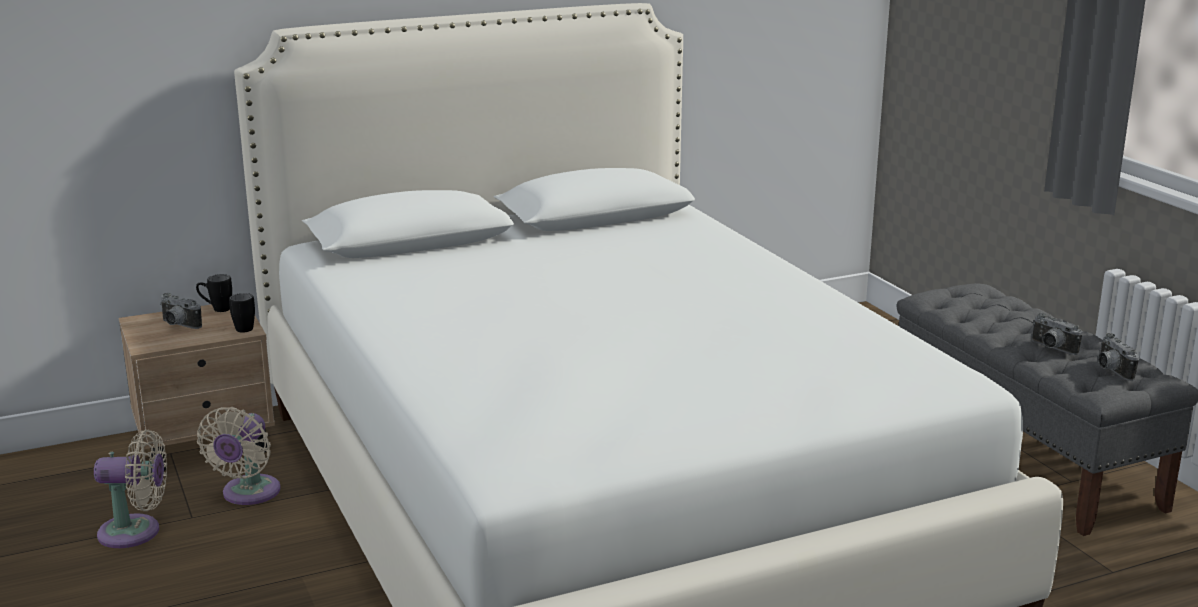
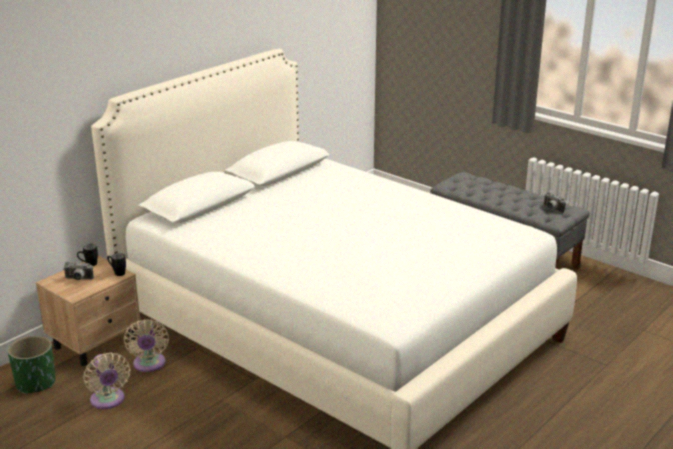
camera: 25 degrees left, 5 degrees up
beige fan [94,430,167,548] -> beige fan turned 90 degrees clockwise [83,353,131,409]
camera [1032,313,1082,355] -> none
none -> green planter [8,335,56,394]

